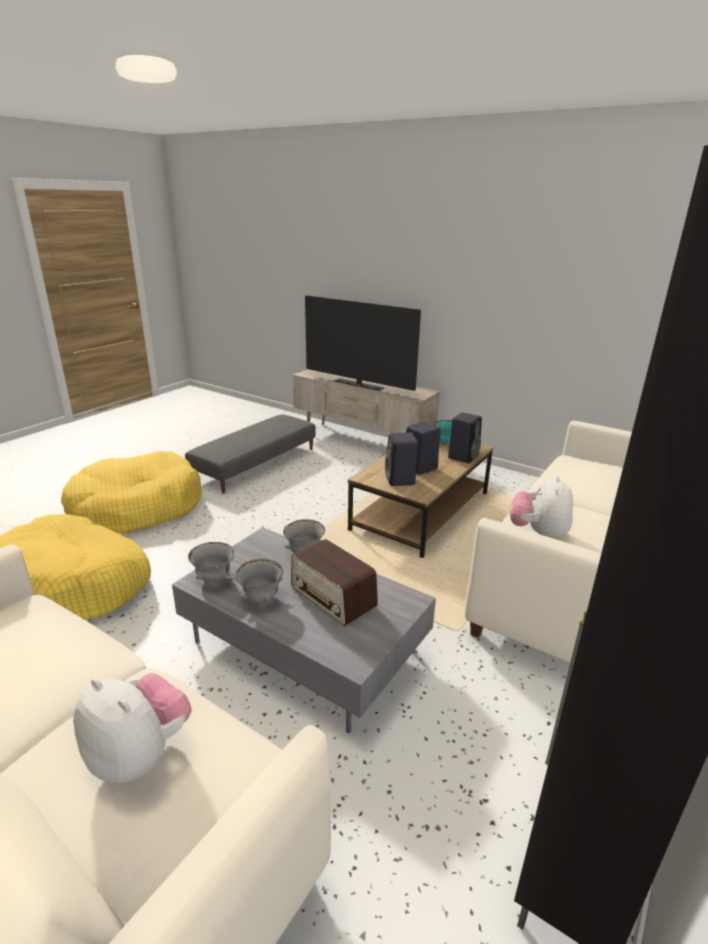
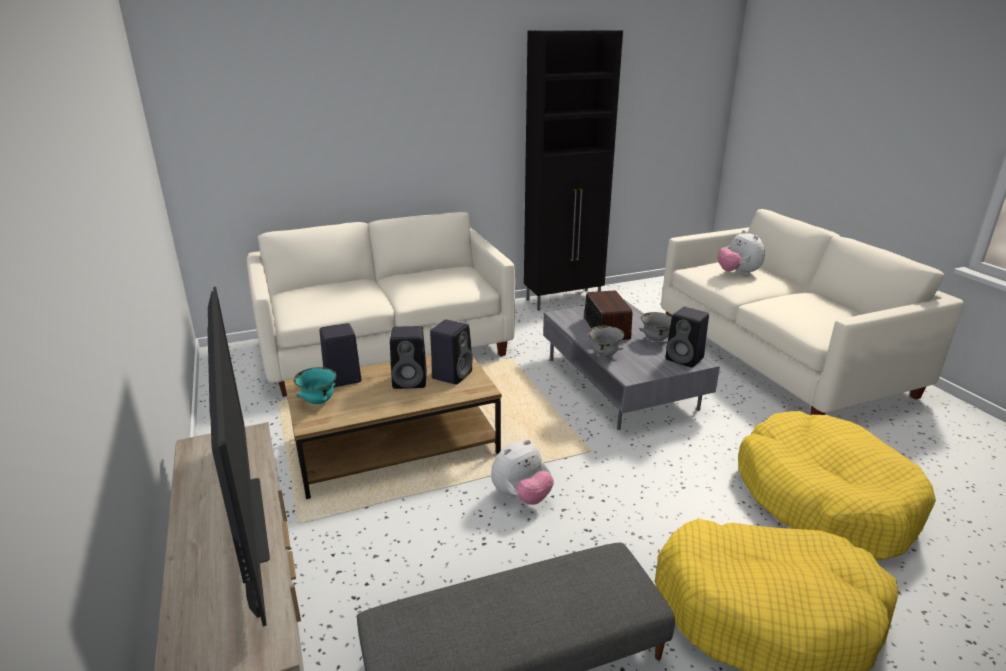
camera: 145 degrees left, 0 degrees up
grey bowl [188,542,234,583] -> black speaker [665,307,709,368]
plush toy [510,476,573,538] -> plush toy moved to [491,439,554,505]

